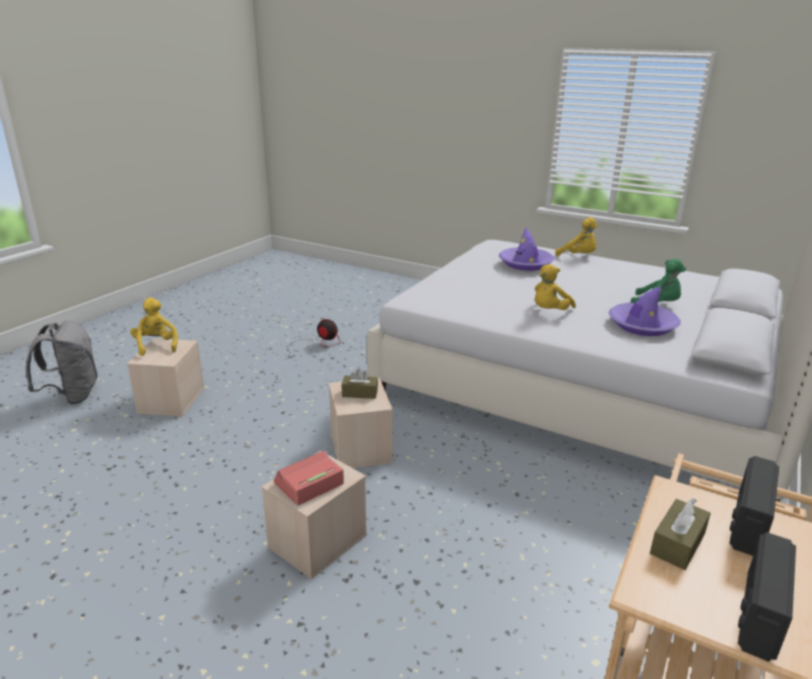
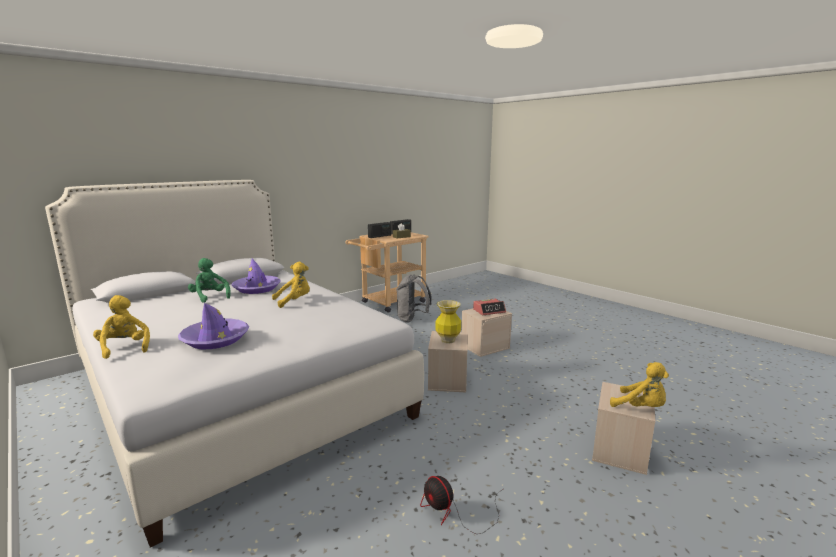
camera: 160 degrees left, 10 degrees down
grey backpack [26,321,98,405] -> grey backpack moved to [396,275,432,323]
yellow plush toy [130,298,178,356] -> yellow plush toy turned 45 degrees counterclockwise [610,362,669,407]
brown tissue box [342,368,378,399] -> vase [435,300,461,344]

